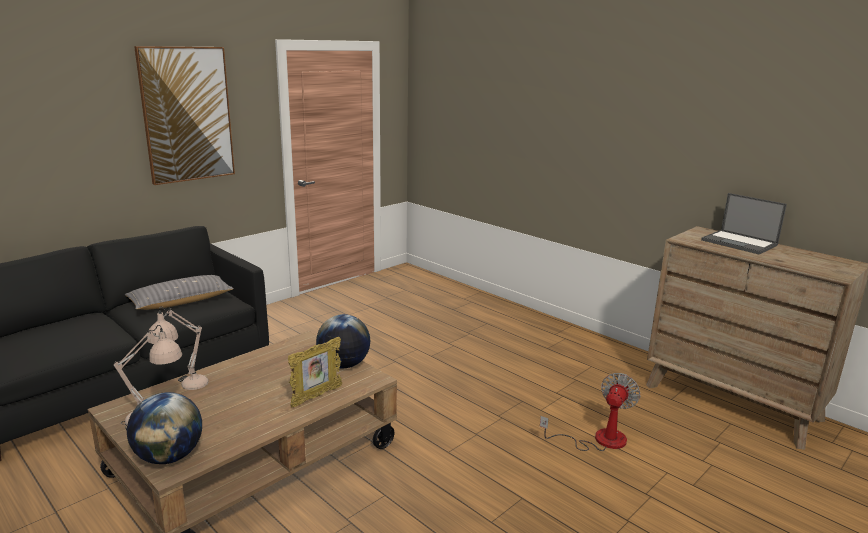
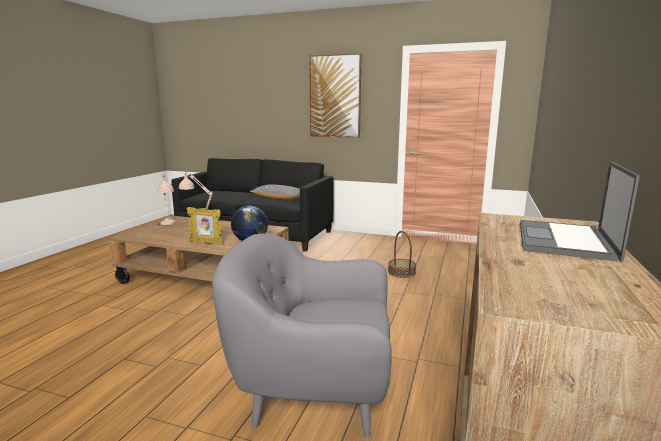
camera: 65 degrees right, 5 degrees down
globe [127,392,202,464] -> none
fan [540,373,641,451] -> grey armchair [212,233,391,437]
none -> basket [388,231,416,278]

